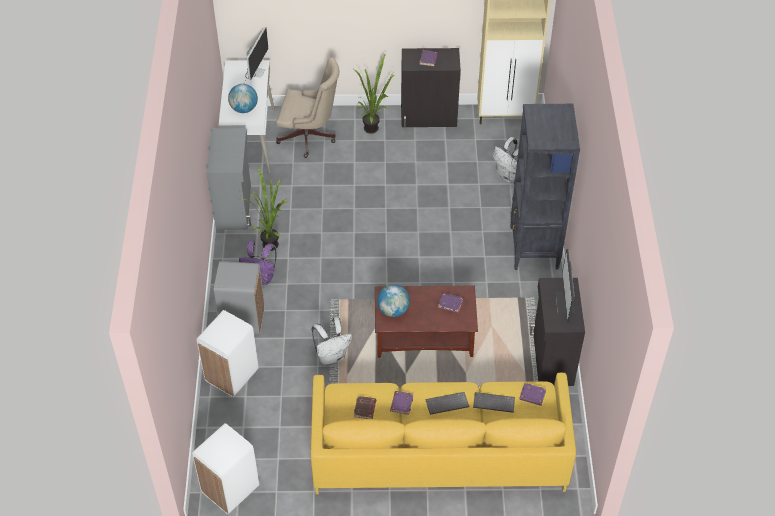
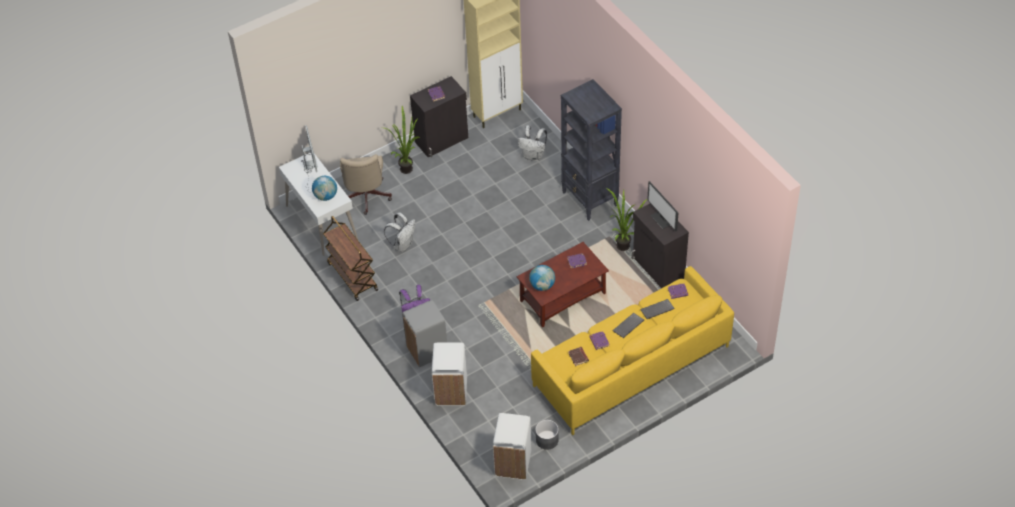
camera: 30 degrees left, 0 degrees up
grey cabinet [206,128,251,230] -> brown cart [323,216,378,301]
potted plant [239,166,287,251] -> potted plant moved to [607,188,647,251]
beige office chair [276,57,339,158] -> beige office chair turned 105 degrees clockwise [340,154,392,215]
white backpack [311,317,352,365] -> white backpack moved to [384,212,415,252]
none -> grey planter [535,420,559,450]

